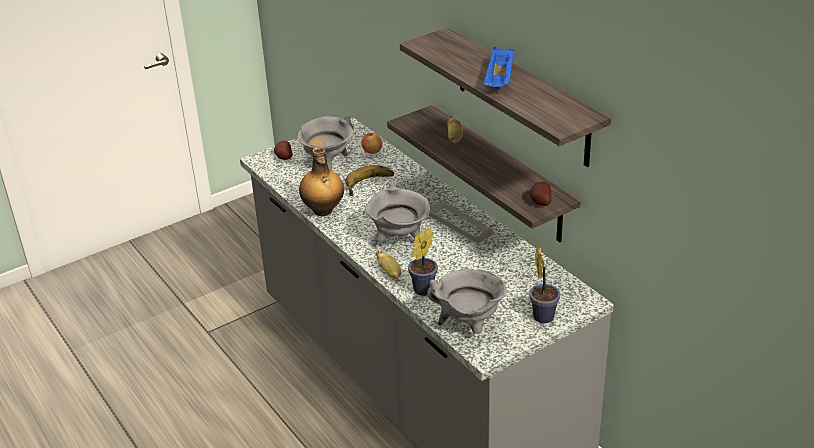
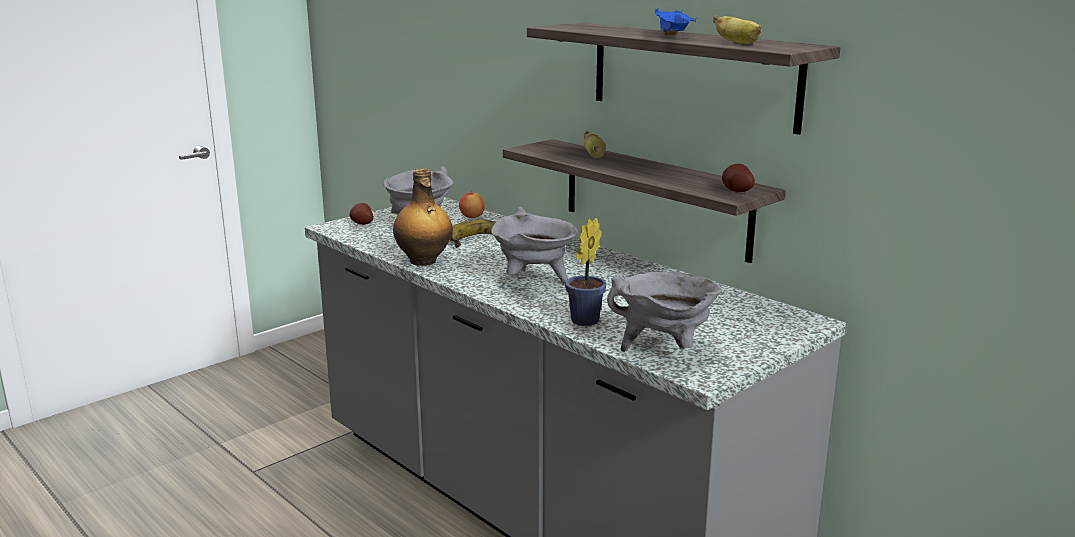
camera: 10 degrees left, 15 degrees down
banana [376,250,401,279] -> banana moved to [713,15,762,44]
grey tray [429,202,493,244] -> none
potted plant [529,246,560,323] -> none

